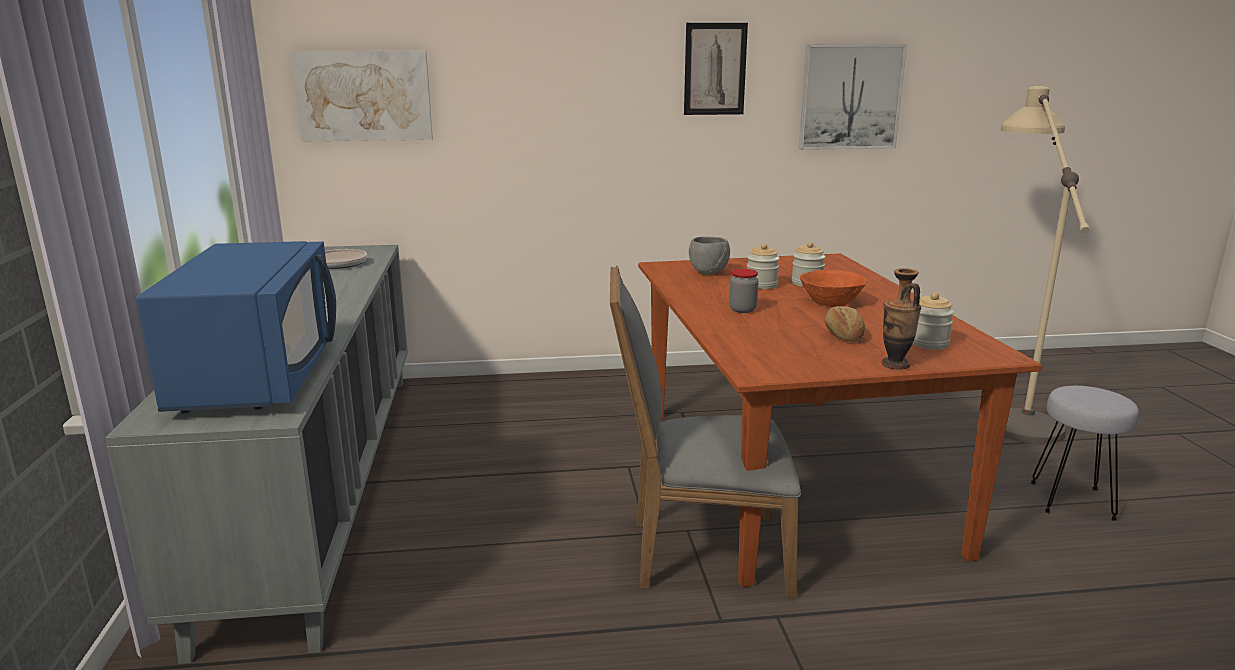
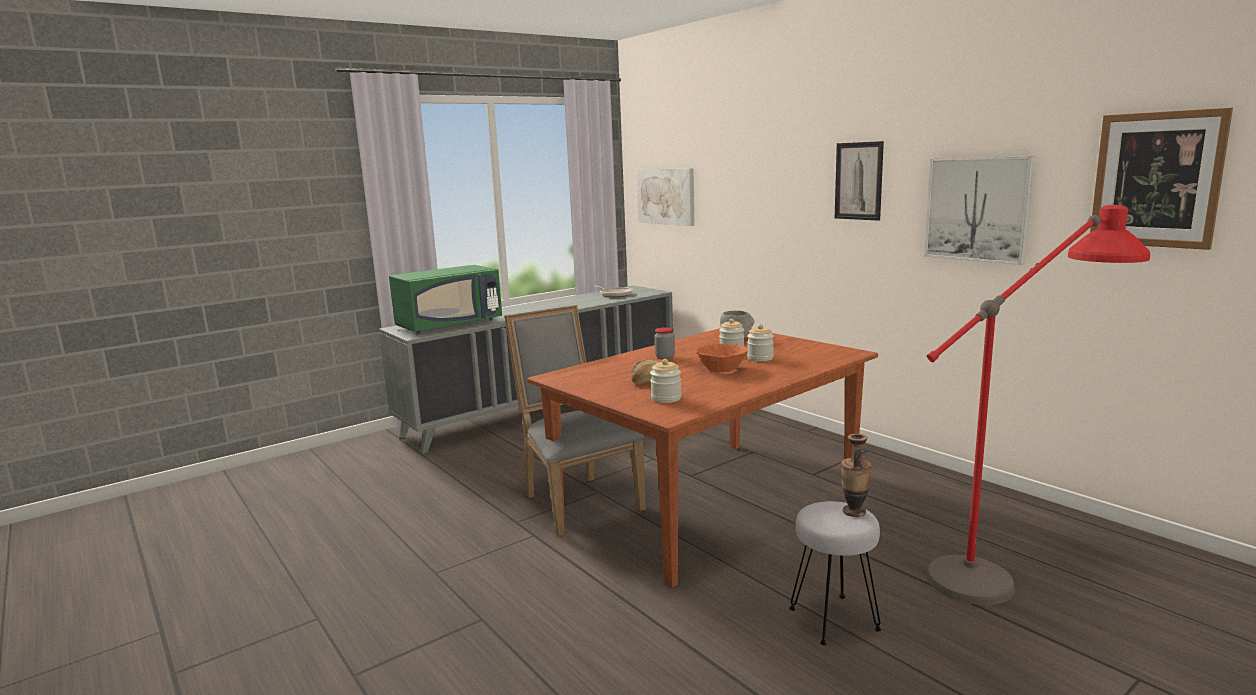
camera: 60 degrees right, 5 degrees down
blue microwave [136,241,336,413] -> green microwave [389,265,502,334]
vase [881,268,921,370] -> vase moved to [841,434,872,517]
beige floor lamp [1001,86,1090,444] -> red floor lamp [926,205,1150,605]
none -> picture [1090,108,1233,250]

